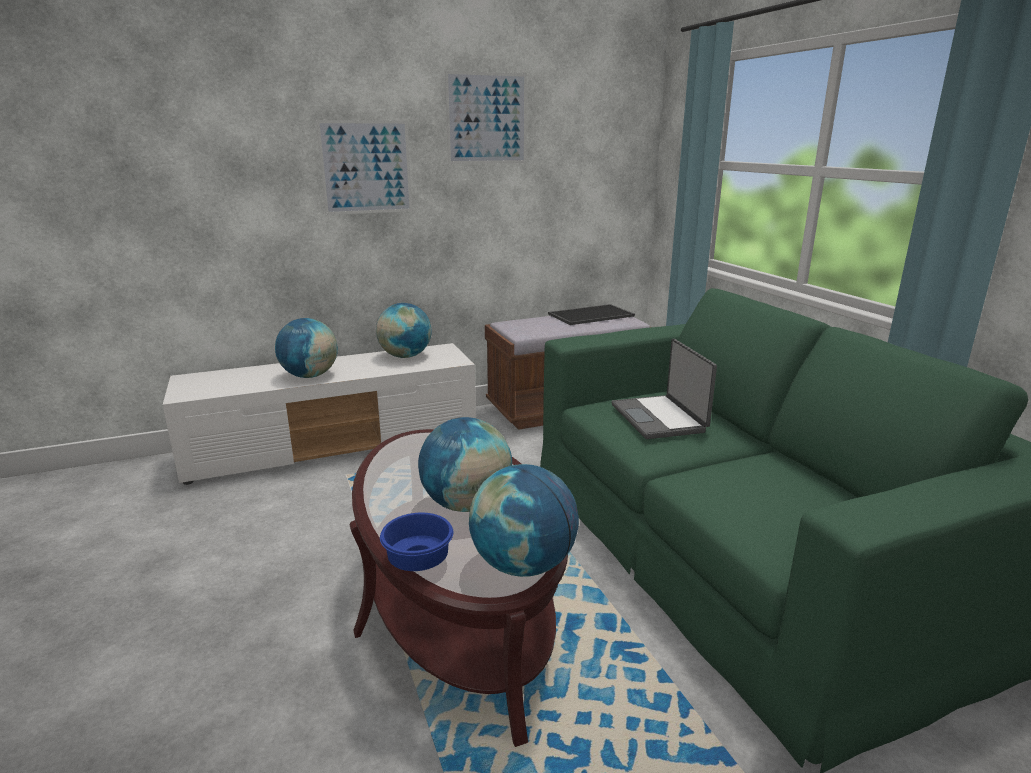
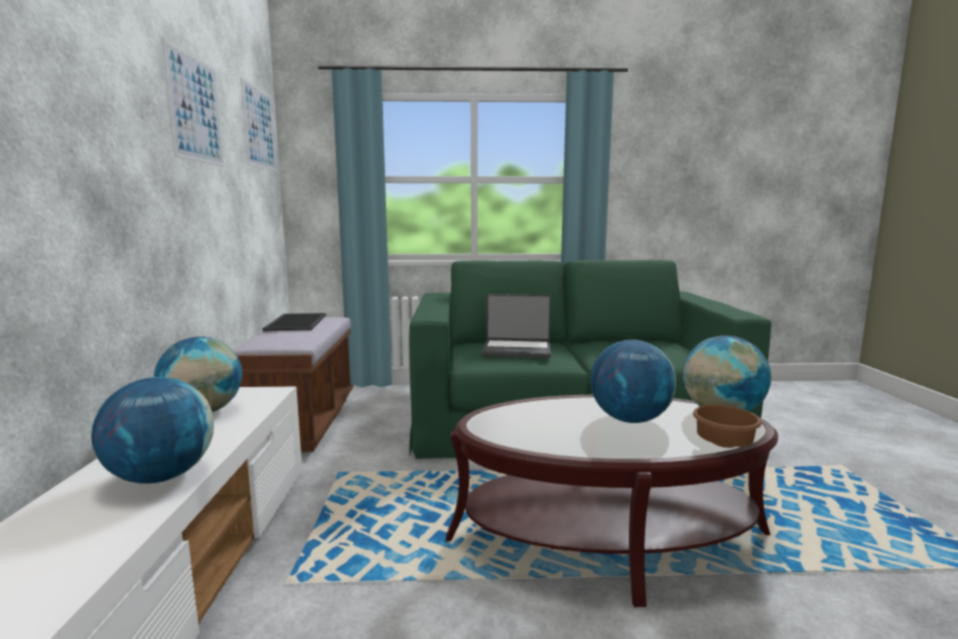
camera: 70 degrees left, 10 degrees down
picture [316,120,412,215] -> picture moved to [240,77,277,172]
blue bowl [380,513,453,571] -> brown bowl [693,405,762,448]

